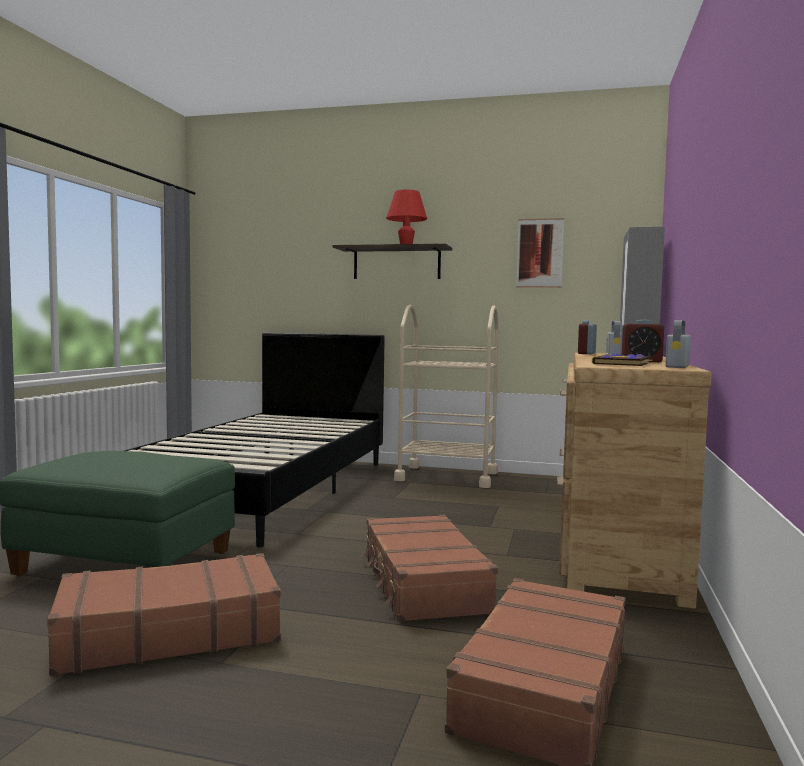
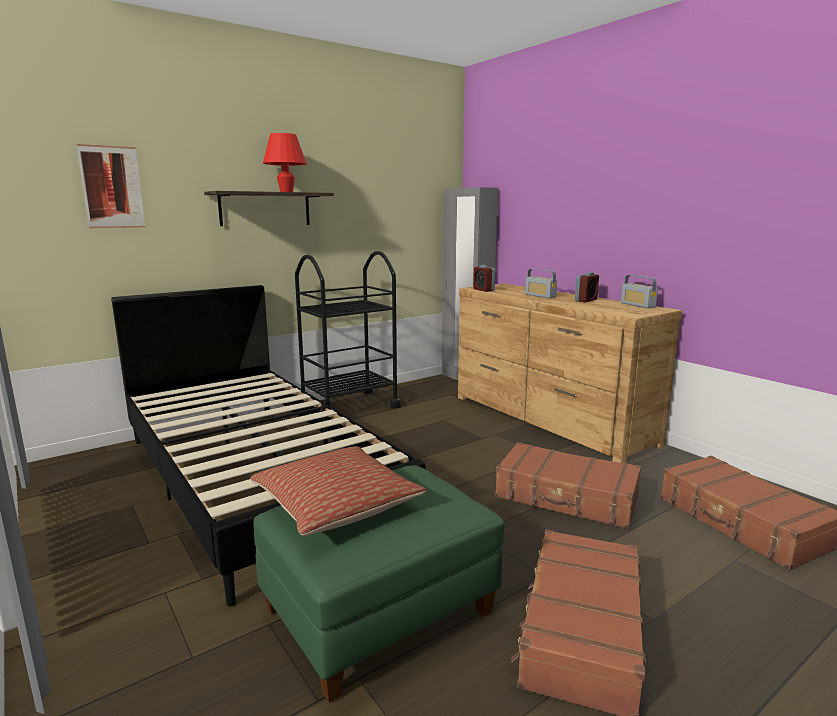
camera: 50 degrees left, 10 degrees up
beige cart [394,305,499,488] -> black cart [295,251,400,409]
picture [516,218,564,288] -> picture moved to [76,144,145,228]
book [592,353,653,366] -> none
none -> pillow [250,446,426,536]

